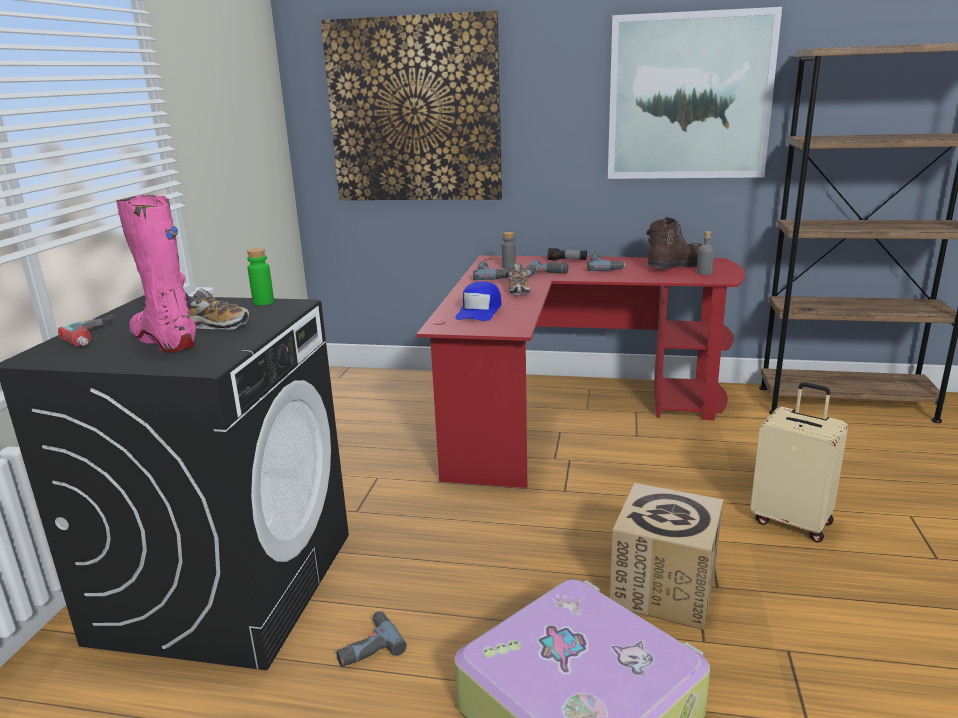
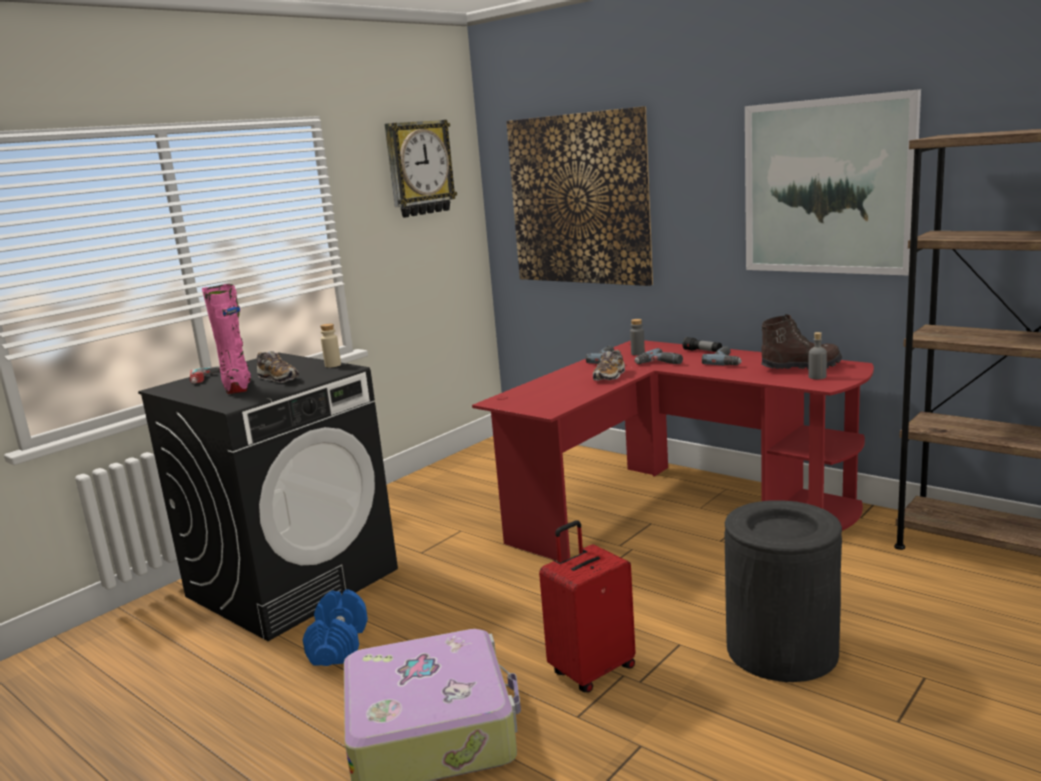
camera: 30 degrees right, 5 degrees down
green bottle [247,248,274,305] -> beige bottle [320,324,341,368]
power drill [336,611,407,667] -> blue dumbbell [303,589,368,666]
blue cap [455,281,501,321] -> none
cardboard box [610,483,724,630] -> red suitcase [539,520,636,692]
beige suitcase [750,382,848,543] -> black trash can [724,500,842,682]
none -> wall clock [385,120,457,218]

